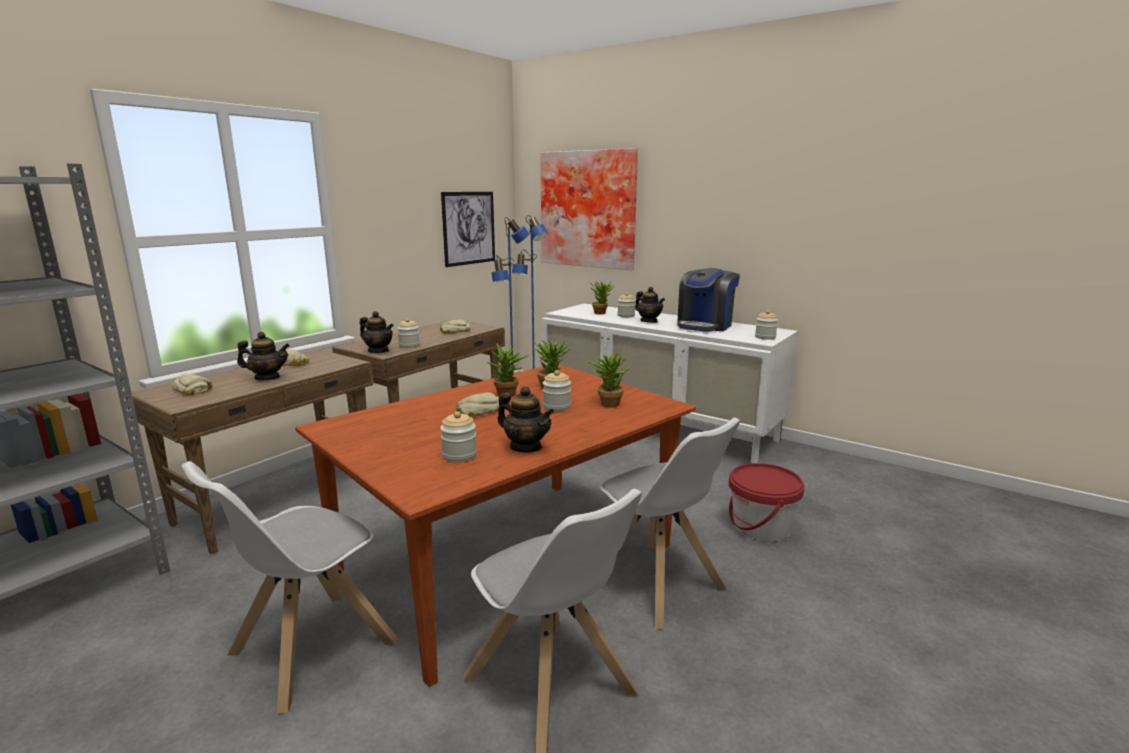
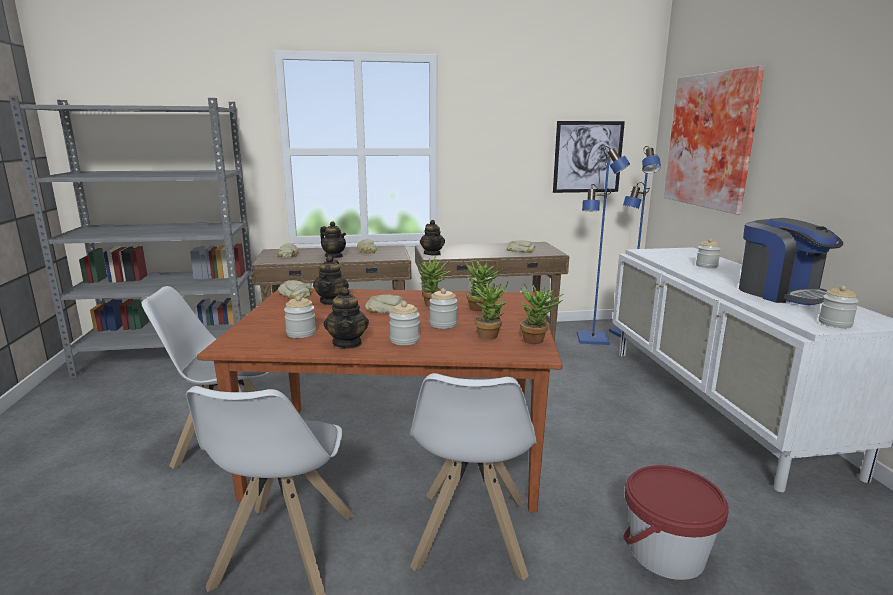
camera: 45 degrees right, 0 degrees up
jar [397,318,420,348] -> jar moved to [389,301,420,345]
potted plant [589,281,613,314] -> potted plant moved to [520,284,563,344]
teapot [635,287,665,323] -> teapot moved to [313,256,349,305]
coffee machine [677,268,740,332] -> coffee machine turned 105 degrees counterclockwise [739,218,843,305]
none -> bread [278,280,312,299]

